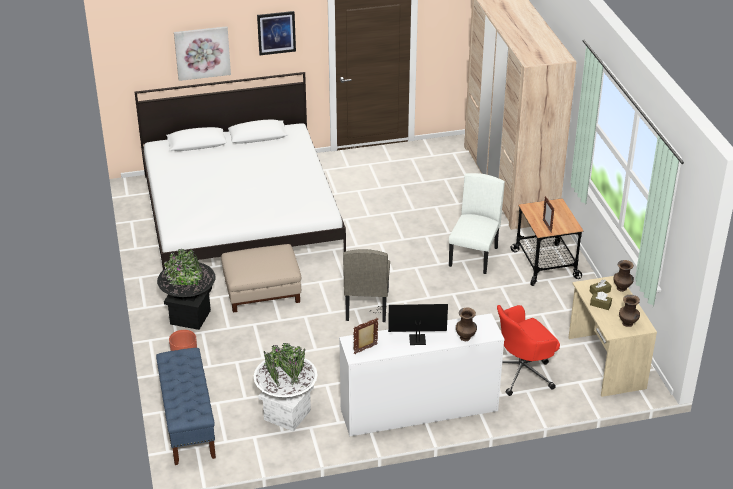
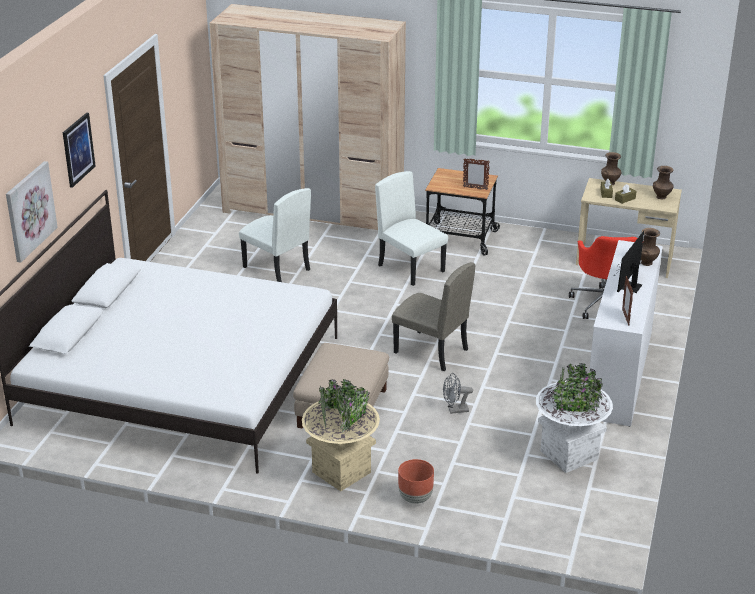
camera: 60 degrees left, 5 degrees down
blue bench [156,348,216,465] -> none
black planter [157,249,215,330] -> beige planter [302,379,380,491]
none -> white chair [239,188,311,282]
none -> grey fan [443,373,473,414]

